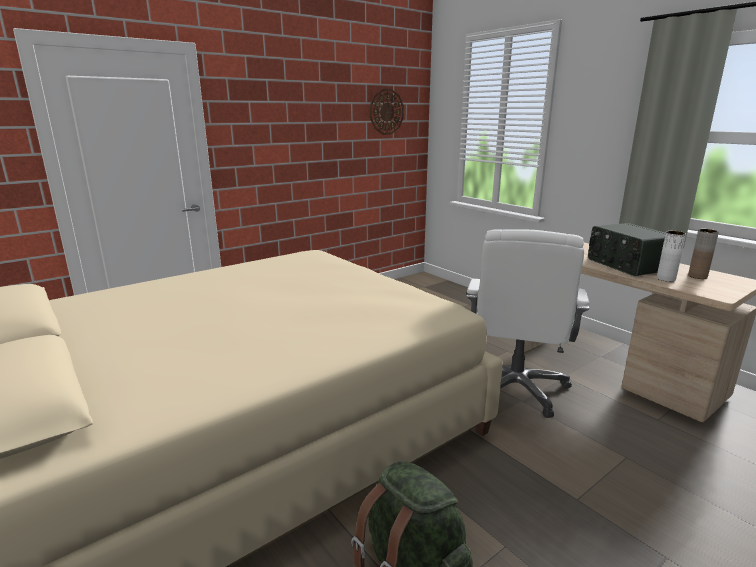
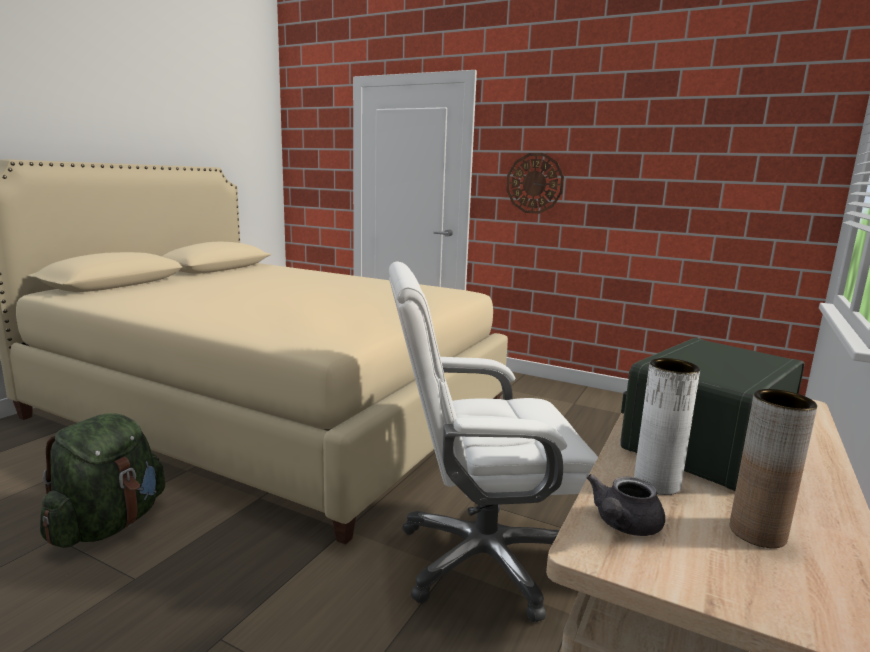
camera: 65 degrees right, 5 degrees down
wall clock [370,89,404,135] -> wall clock moved to [506,153,564,214]
none -> grey teapot [587,474,665,536]

